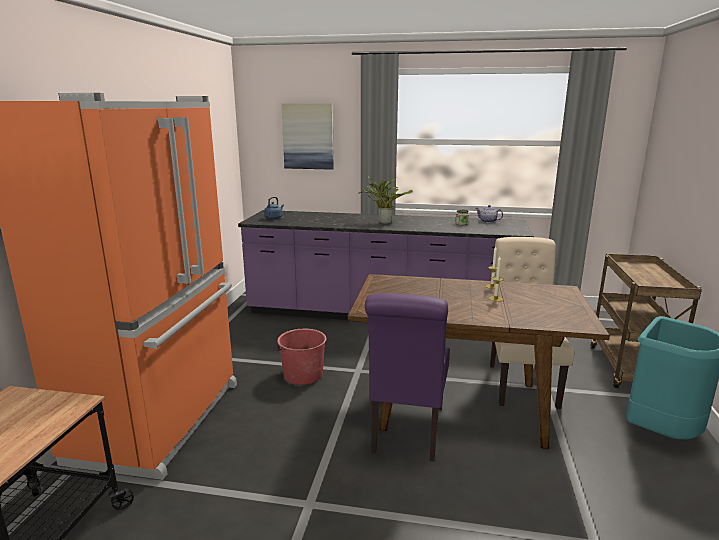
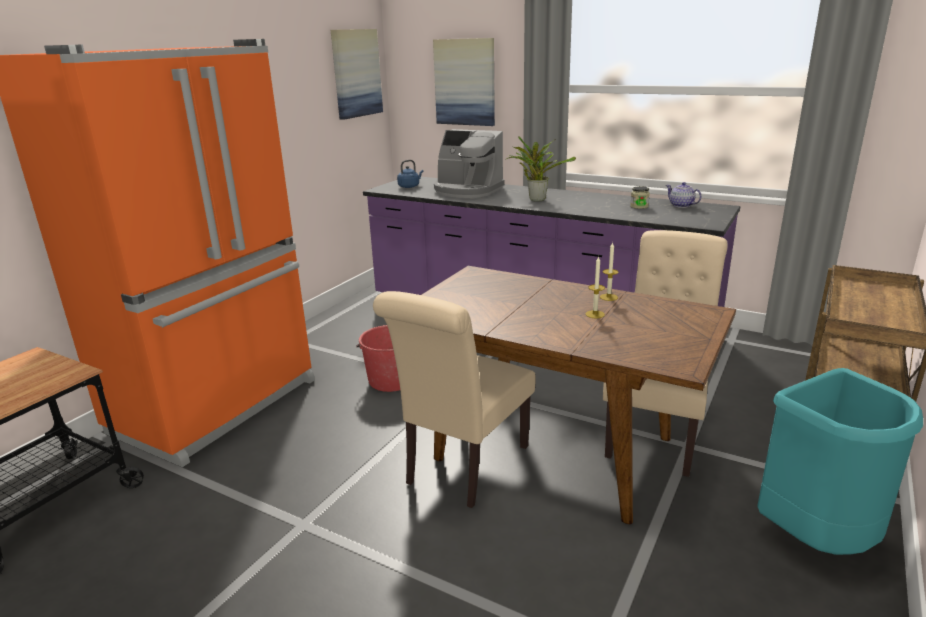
camera: 20 degrees right, 5 degrees up
purple chair [365,293,450,461] -> beige chair [373,291,535,508]
none -> picture [331,29,383,120]
none -> coffee machine [434,129,505,198]

